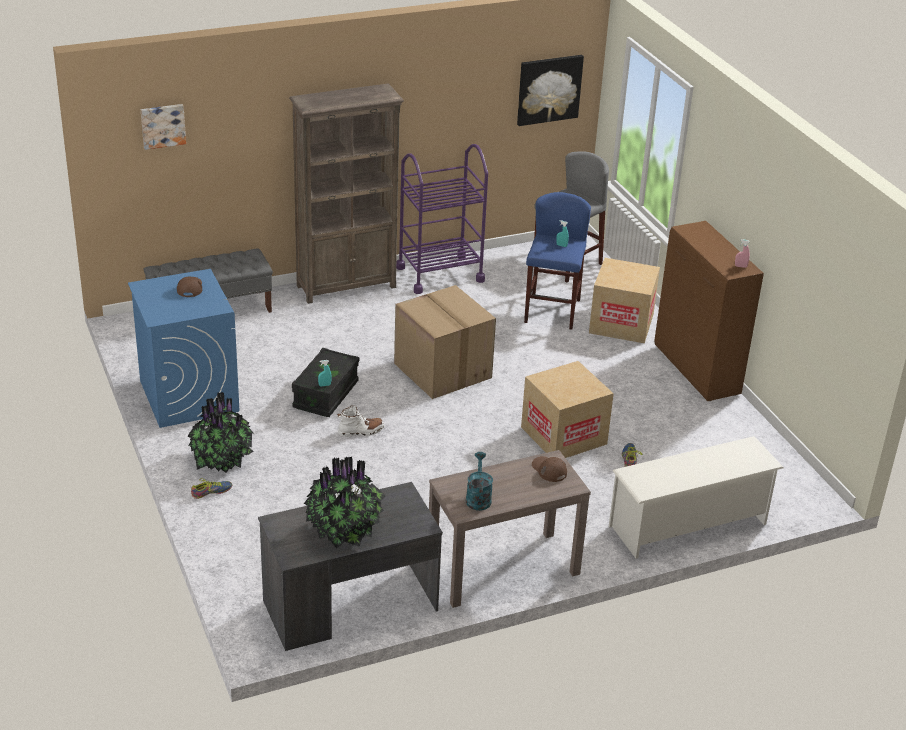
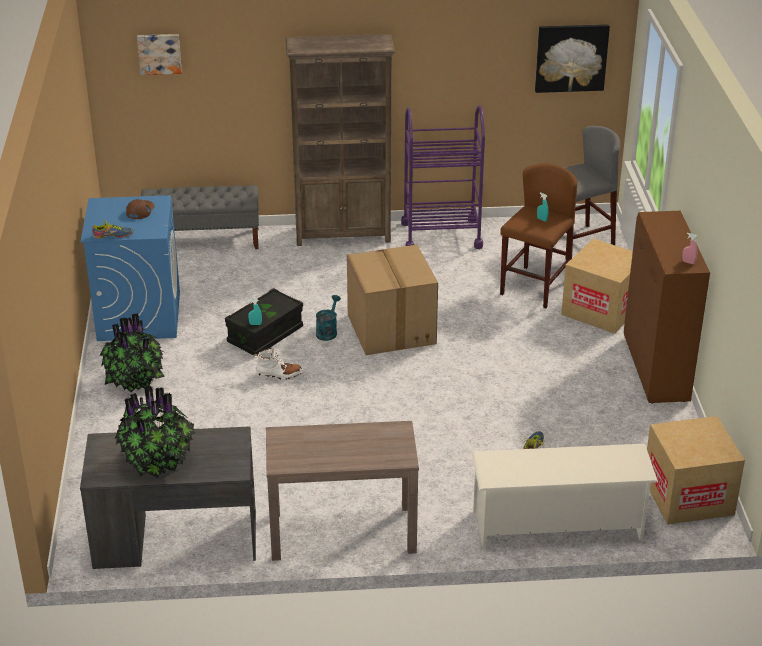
camera: 20 degrees right, 0 degrees up
shoe [191,478,232,499] -> shoe moved to [92,220,133,238]
turquoise watering can [466,452,493,511] -> turquoise watering can moved to [316,295,341,341]
cardboard box [521,361,614,458] -> cardboard box moved to [647,416,745,525]
blue stool [524,192,591,329] -> brown stool [500,164,577,308]
brown cap [532,456,567,482] -> none

